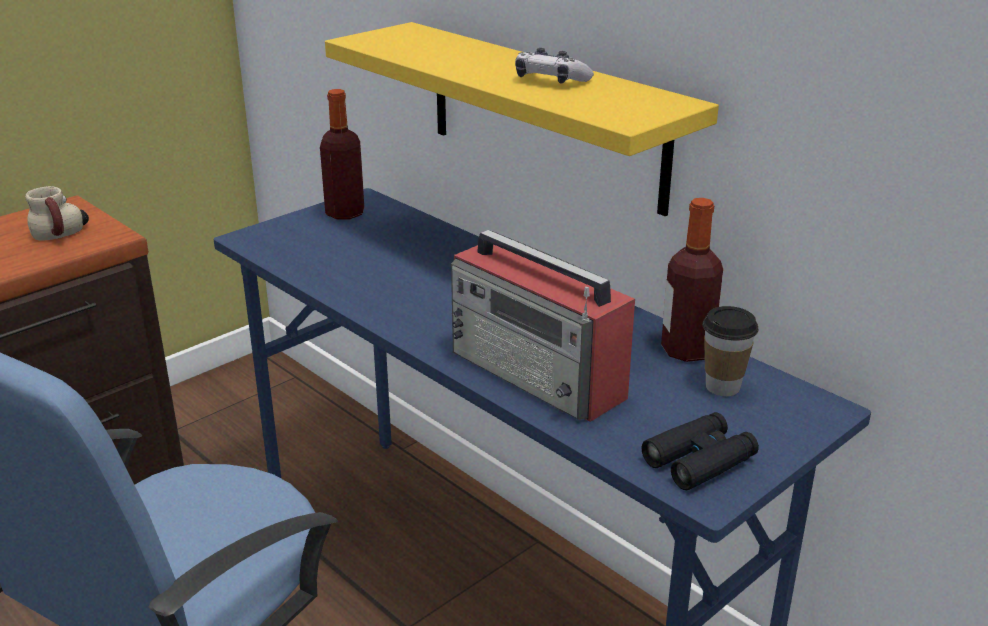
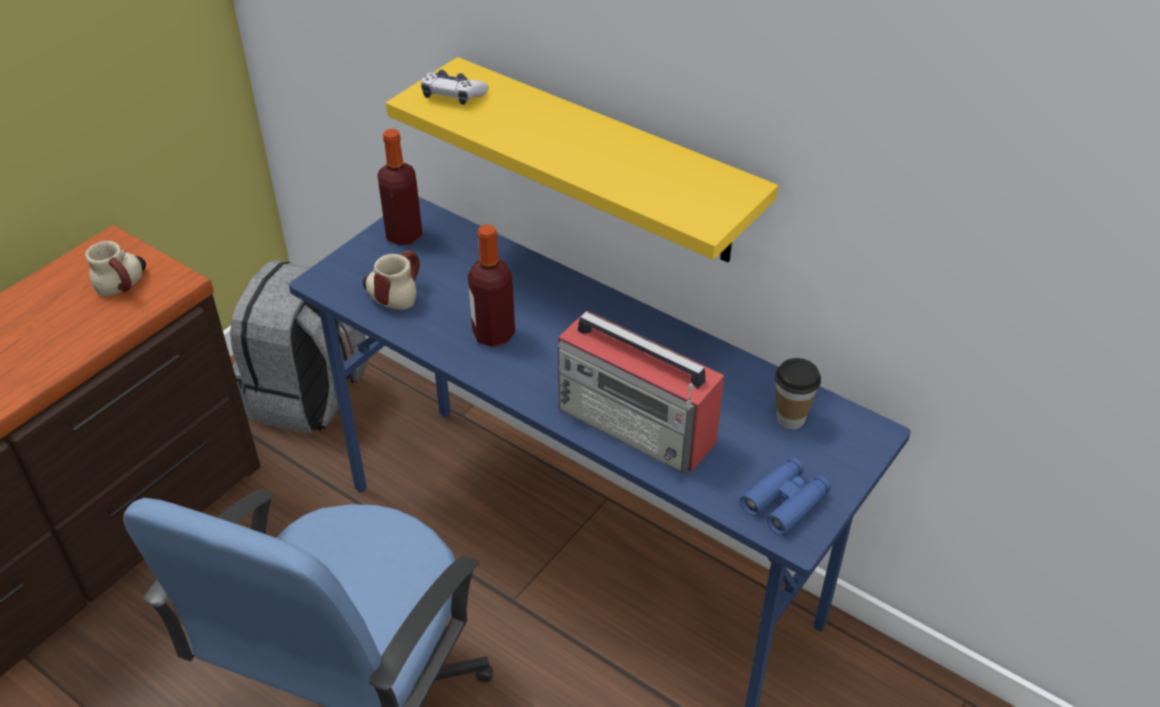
camera: 10 degrees left, 15 degrees up
game controller [515,48,594,84] -> game controller moved to [421,70,489,105]
black binoculars [642,412,759,490] -> blue binoculars [740,457,831,535]
bottle [661,198,723,362] -> bottle moved to [468,224,515,347]
none -> grey backpack [230,260,368,435]
none -> mug [363,250,420,310]

